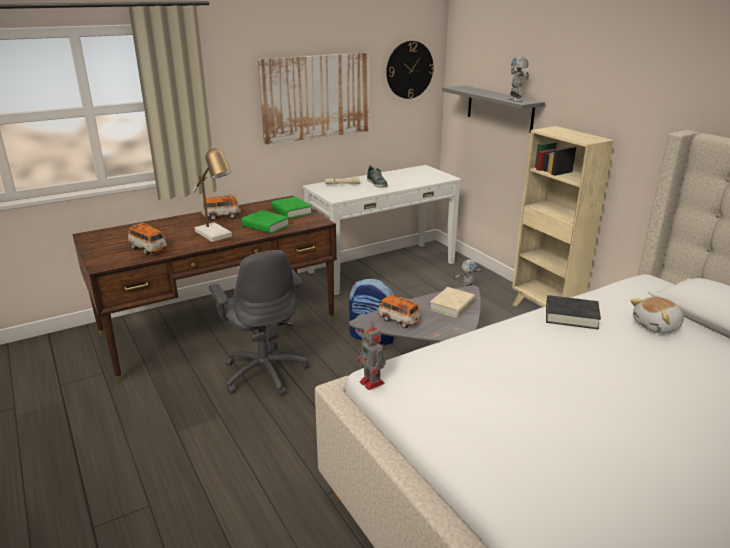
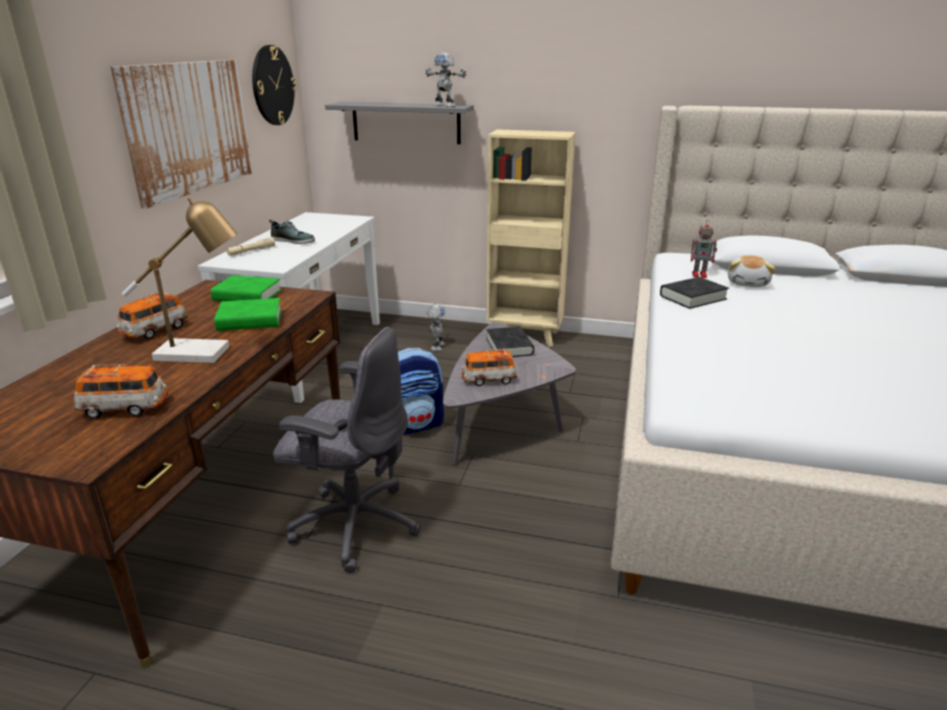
camera: 45 degrees left, 0 degrees up
toy robot [357,321,386,390] -> toy robot moved to [691,221,717,278]
beige book [429,287,475,318] -> black book [487,327,534,357]

